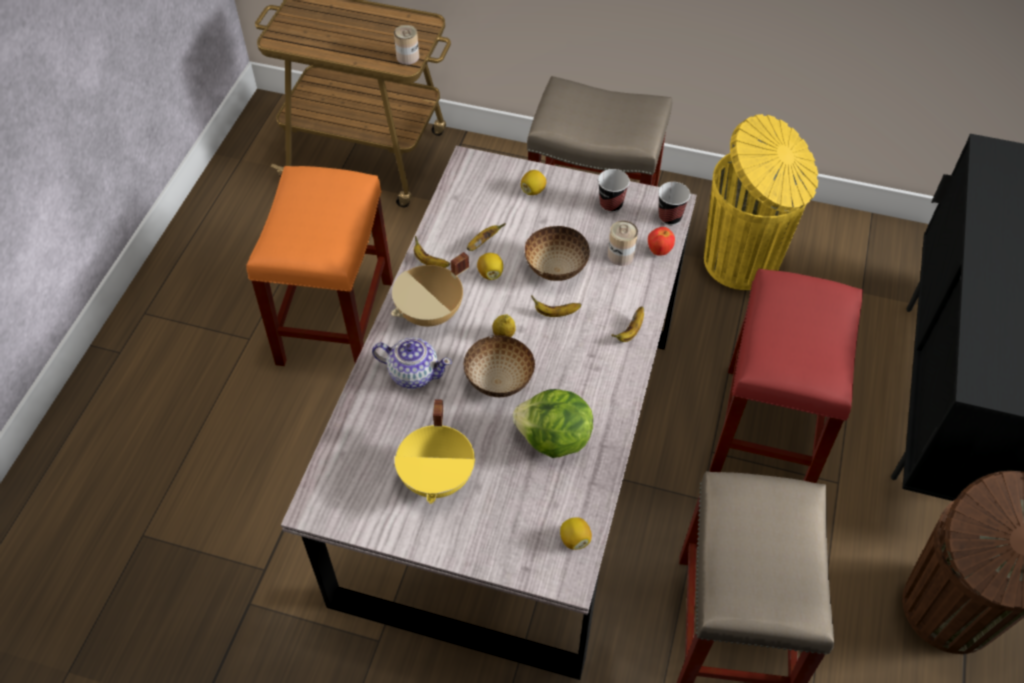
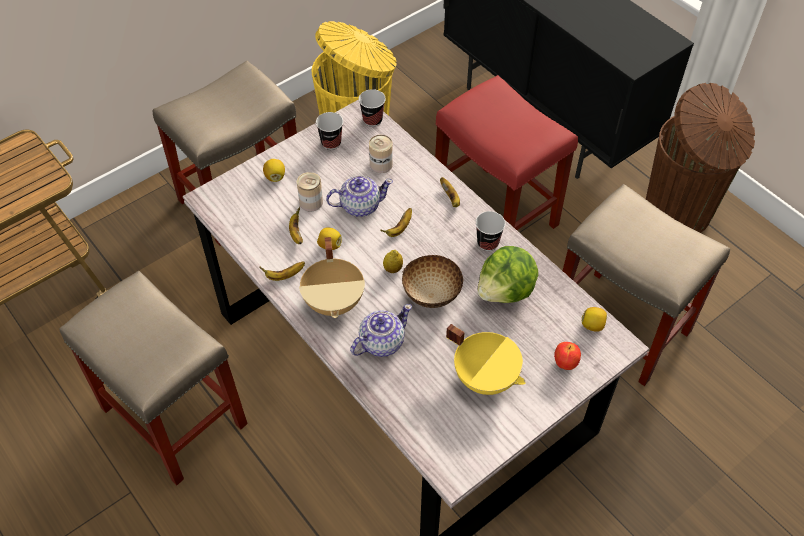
camera: 55 degrees left, 0 degrees up
orange stool [246,166,393,366] -> beige stool [60,271,248,485]
can [394,25,419,65] -> can moved to [297,172,323,212]
bowl [525,226,590,281] -> teapot [326,176,393,217]
apple [648,227,675,256] -> apple moved to [554,342,581,370]
none -> cup [475,211,505,251]

